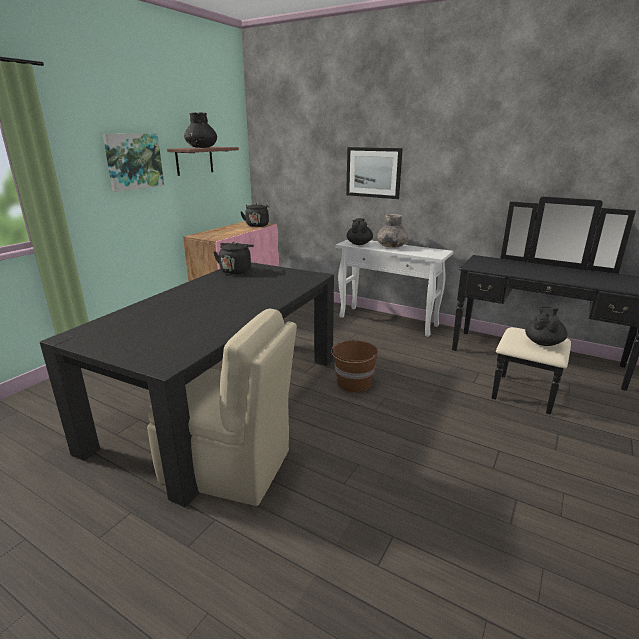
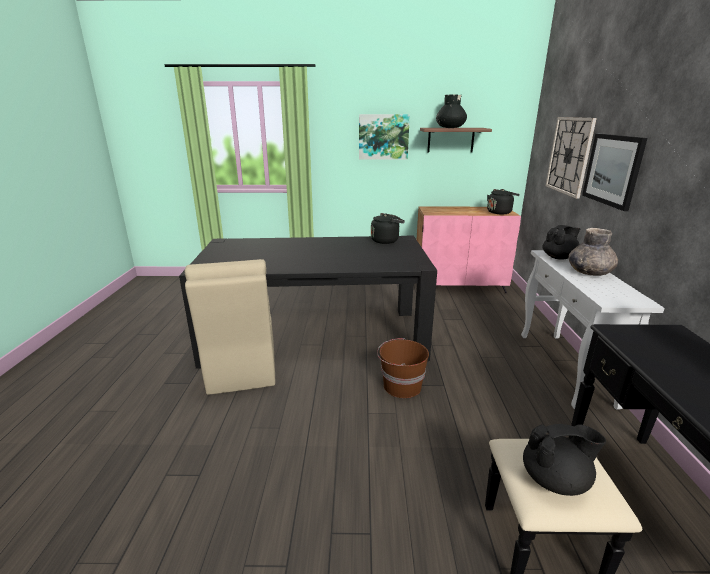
camera: 60 degrees right, 0 degrees up
none -> wall clock [546,117,597,199]

